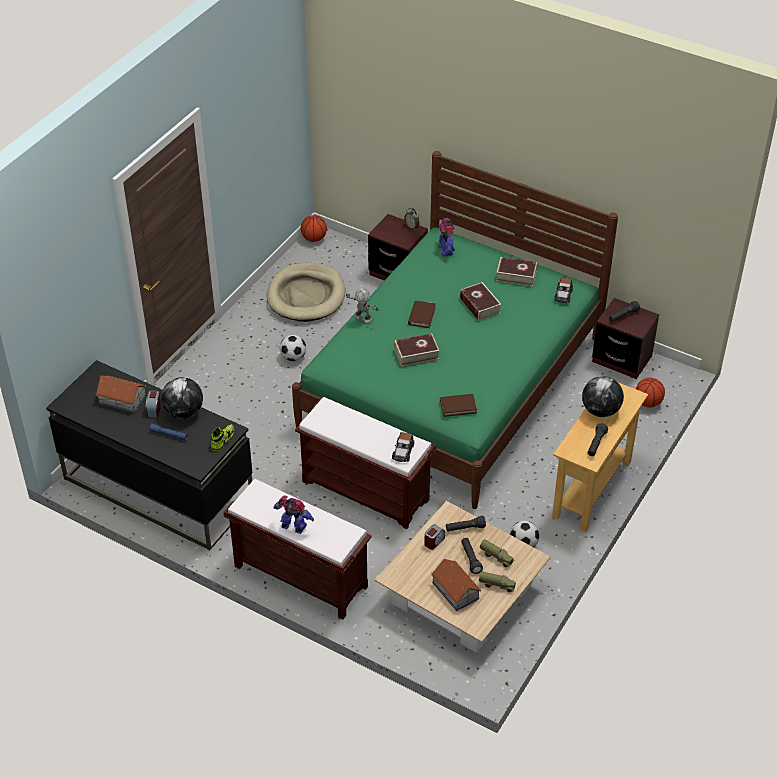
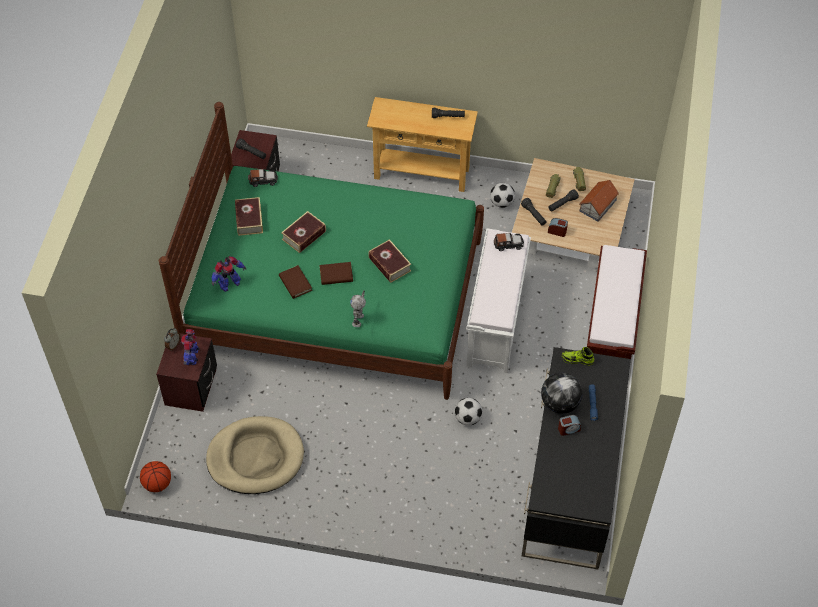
camera: 110 degrees left, 10 degrees up
toy house [95,376,146,413] -> none
toy robot [274,496,314,534] -> toy robot moved to [181,329,200,365]
football [280,335,306,361] -> football moved to [455,398,482,426]
brown bench [295,396,436,529] -> white bench [466,228,531,373]
brown book [440,394,477,417] -> brown book moved to [279,265,312,299]
globe [582,376,624,417] -> none
basketball [636,378,665,407] -> none

